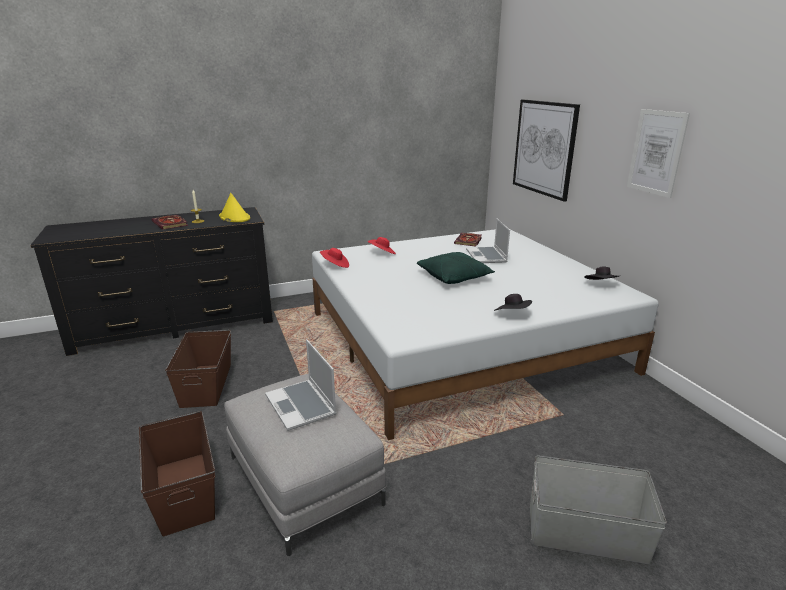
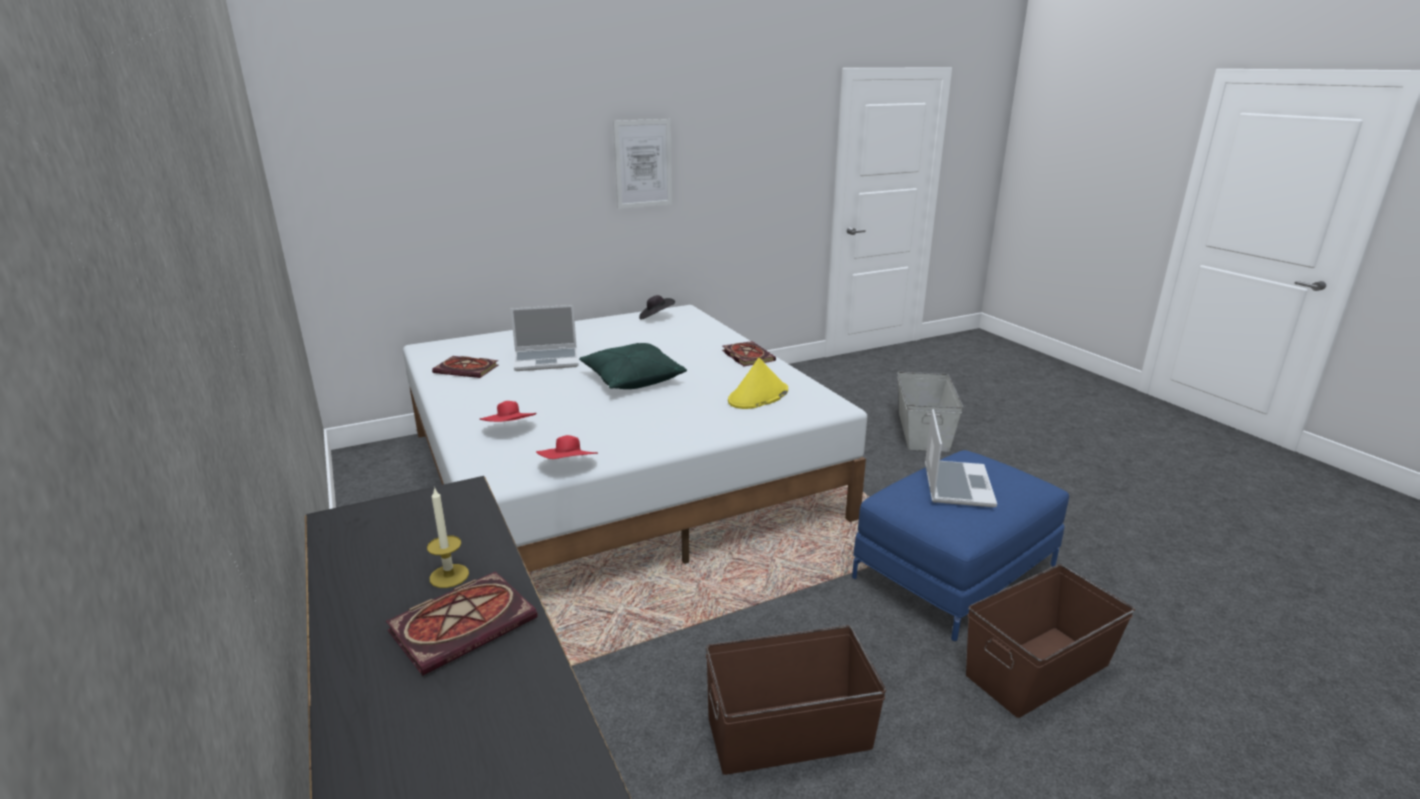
camera: 95 degrees left, 0 degrees up
yellow hat [219,193,250,222] -> yellow hat moved to [728,358,788,409]
grey ottoman [224,373,386,556] -> blue ottoman [852,450,1069,641]
laptop [265,339,337,431] -> laptop turned 45 degrees counterclockwise [925,409,997,507]
black hat [494,294,532,311] -> book [722,341,776,366]
picture [513,99,580,202] -> none

